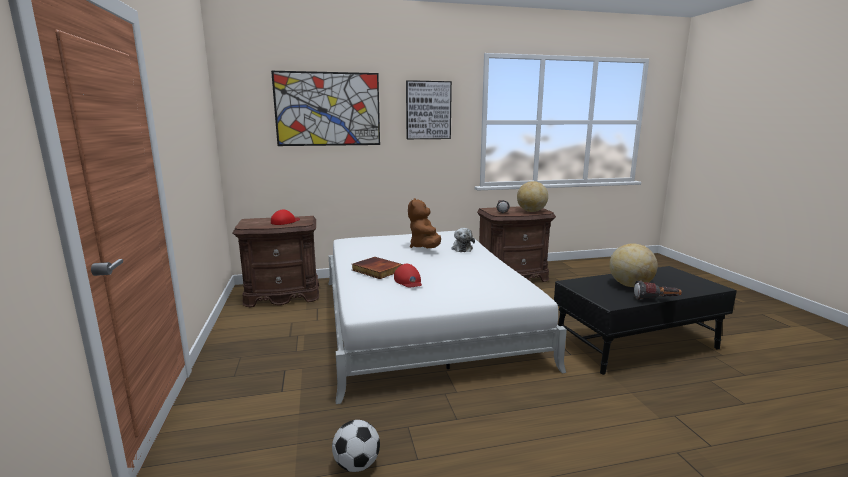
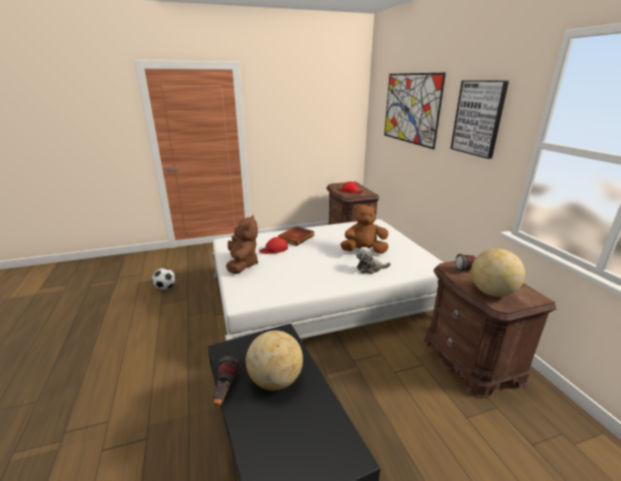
camera: 85 degrees right, 10 degrees up
none -> brown plush toy [226,215,258,274]

